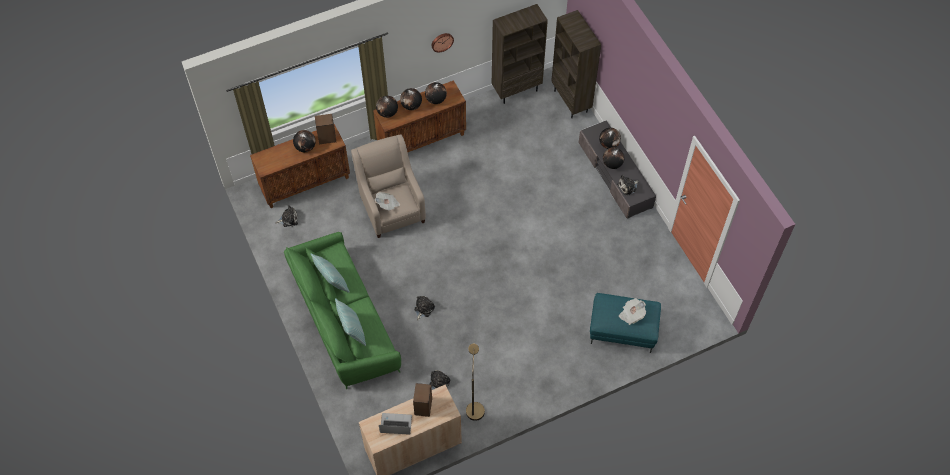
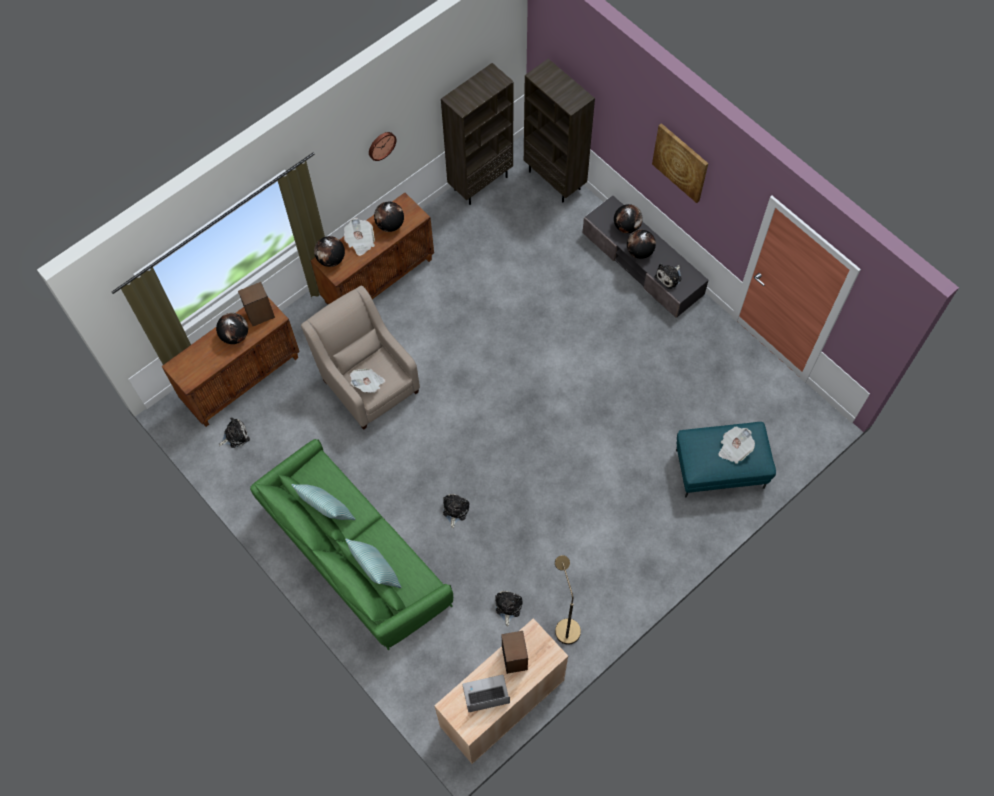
camera: 15 degrees left, 5 degrees up
globe [400,88,422,110] -> newspaper [344,218,375,256]
none -> picture [652,123,708,203]

